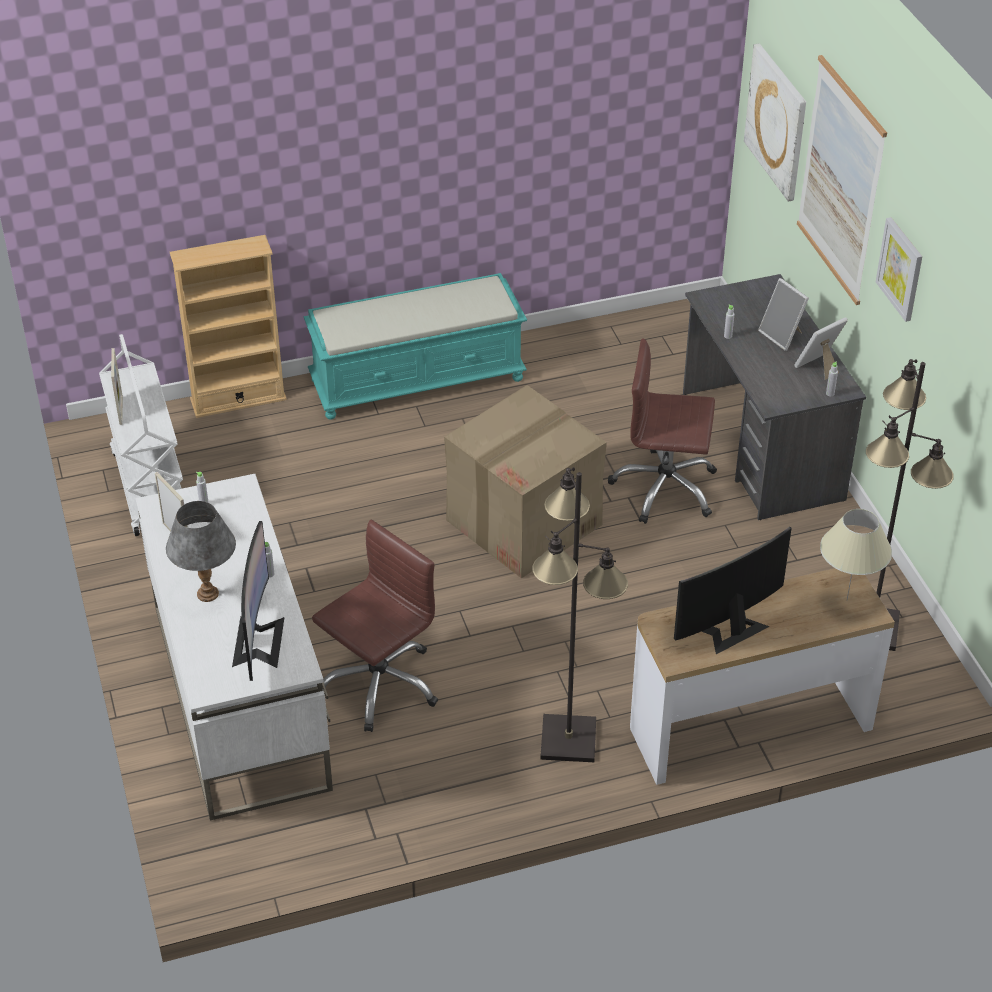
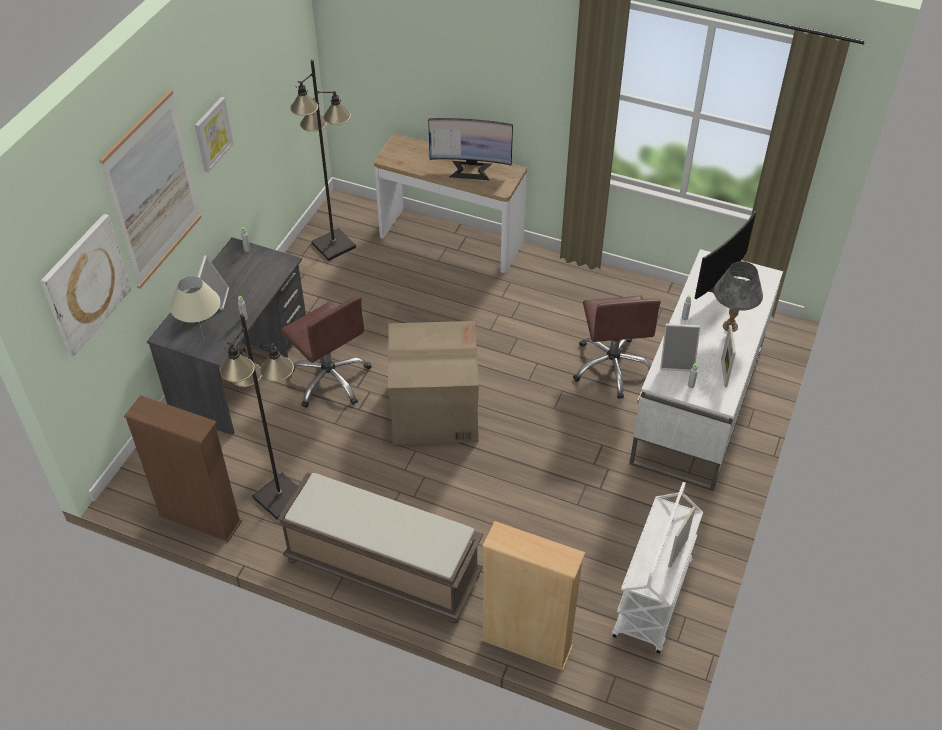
camera: 140 degrees left, 5 degrees up
turquoise bench [304,273,527,420] -> brown bench [276,473,483,623]
brown office chair [312,520,438,732] -> brown office chair turned 90 degrees counterclockwise [573,296,661,399]
black floor lamp [532,467,628,762] -> black floor lamp moved to [220,314,298,519]
picture frame [794,317,848,380] -> picture frame moved to [660,324,700,372]
beige table lamp [820,509,892,600] -> beige table lamp moved to [170,276,221,339]
none -> brown bookcase [124,395,242,542]

